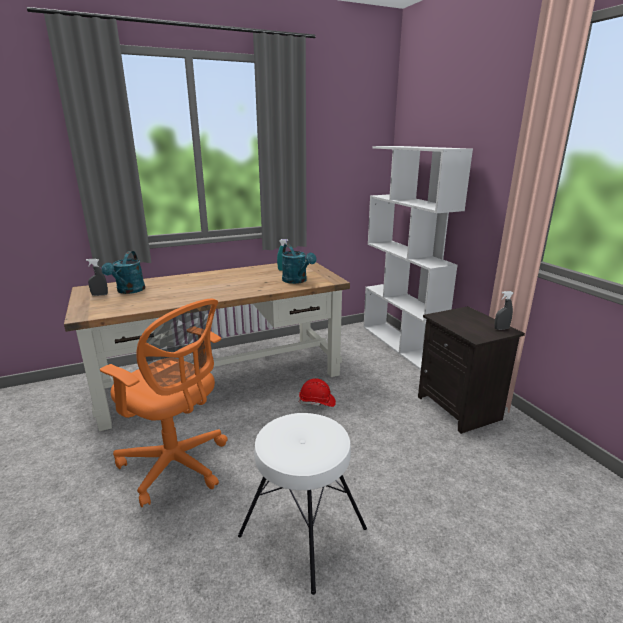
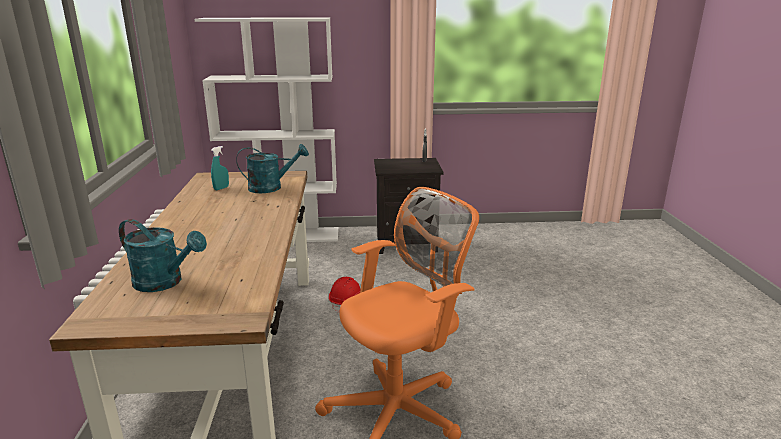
camera: 70 degrees left, 0 degrees up
grey spray bottle [86,259,108,296] -> none
white stool [238,413,367,595] -> none

